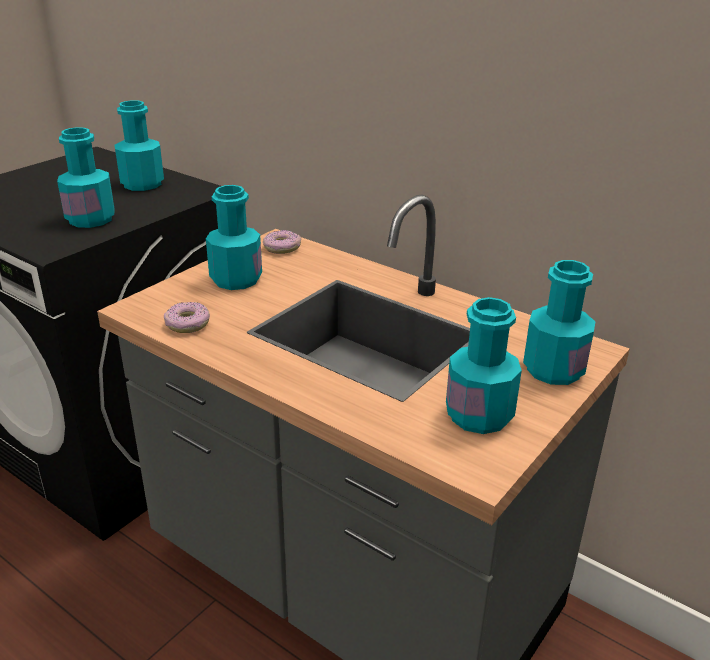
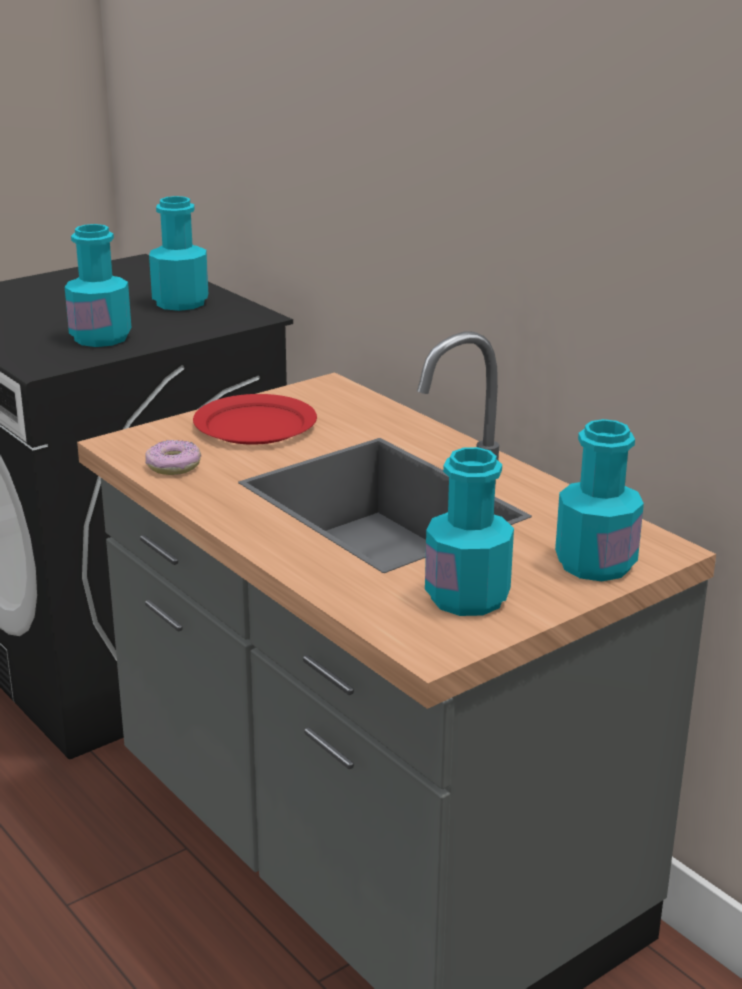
camera: 15 degrees right, 5 degrees down
turquoise bottle [206,185,262,290] -> red plate [193,394,317,445]
donut [263,230,301,254] -> none

